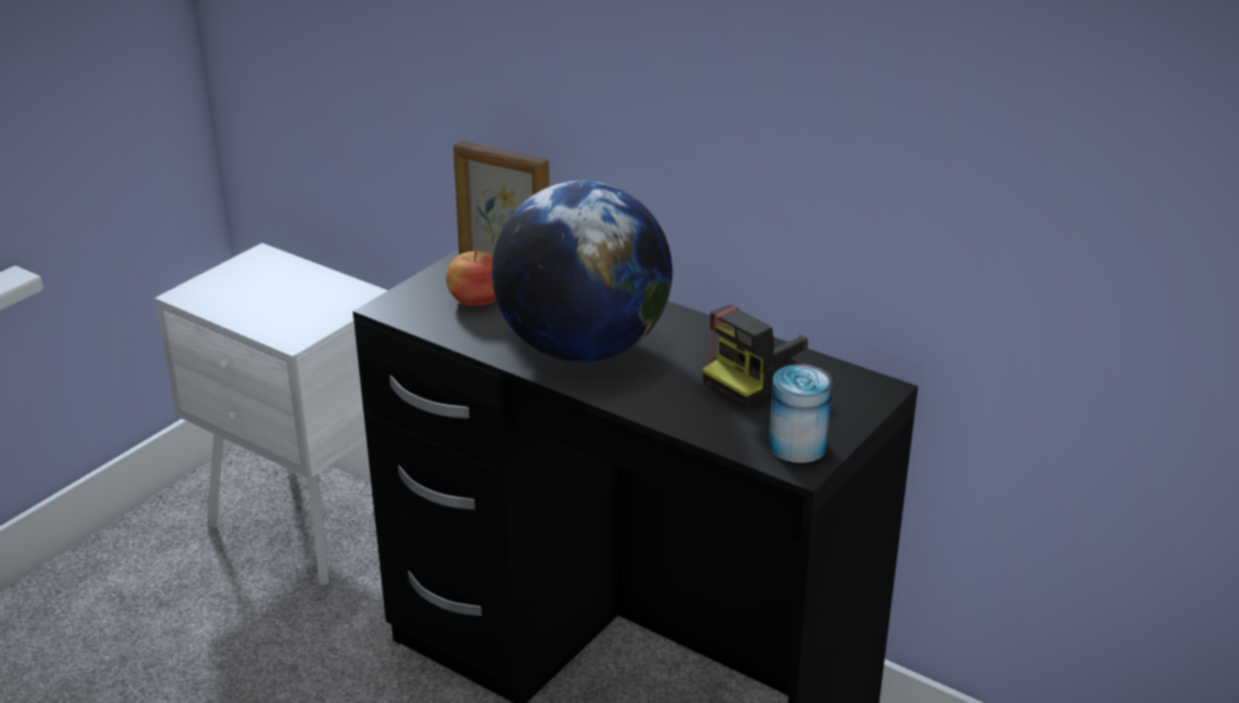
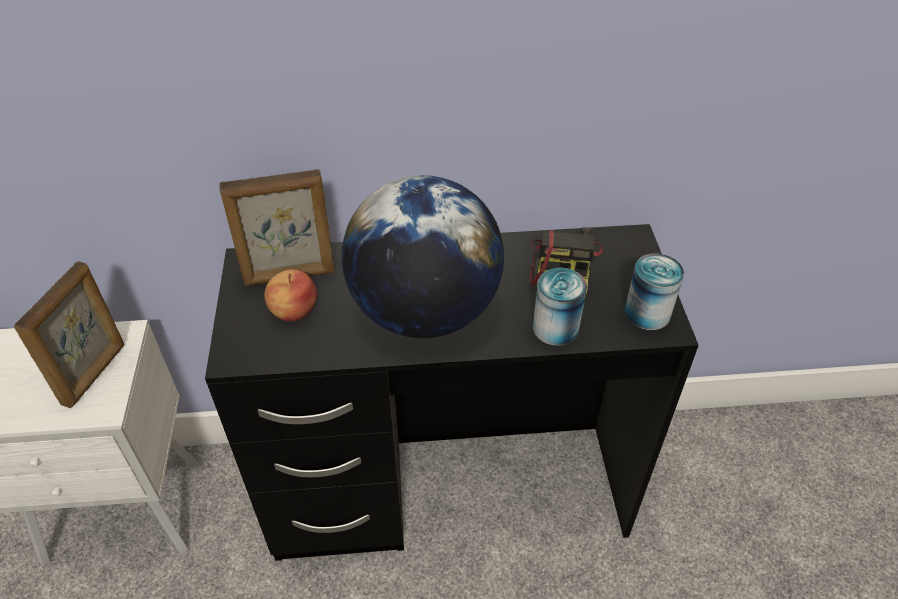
camera: 40 degrees left, 15 degrees up
none -> picture frame [14,261,124,408]
none -> can [533,268,587,346]

